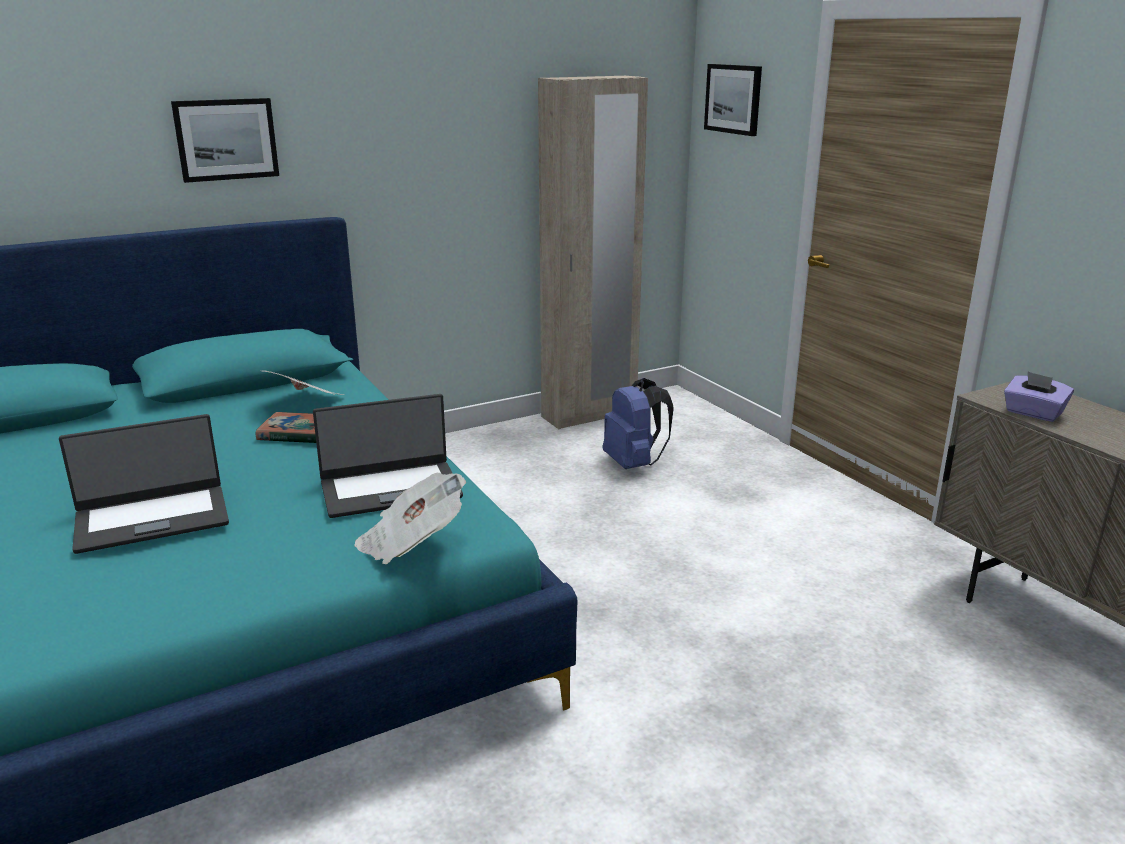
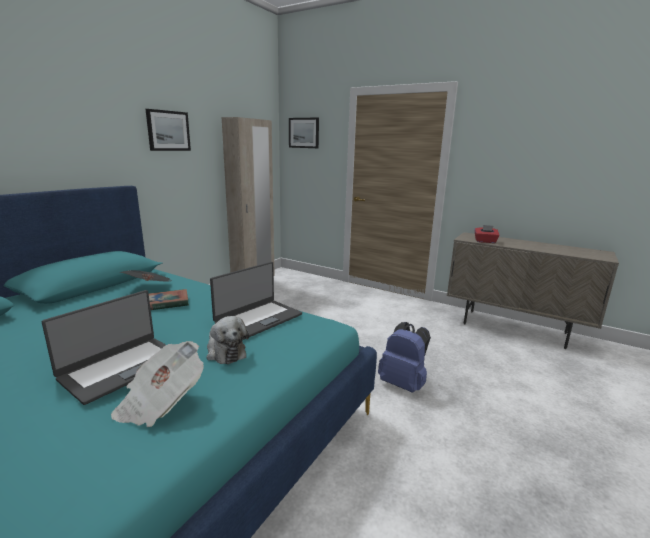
camera: 30 degrees left, 5 degrees down
picture [171,98,279,183] -> picture moved to [146,109,191,151]
newspaper [354,472,466,564] -> newspaper moved to [111,341,204,427]
blue backpack [603,378,674,469] -> blue backpack moved to [378,322,431,393]
purple tissue box [1004,372,1074,422] -> red tissue box [475,225,500,243]
none -> plush toy [207,316,249,364]

